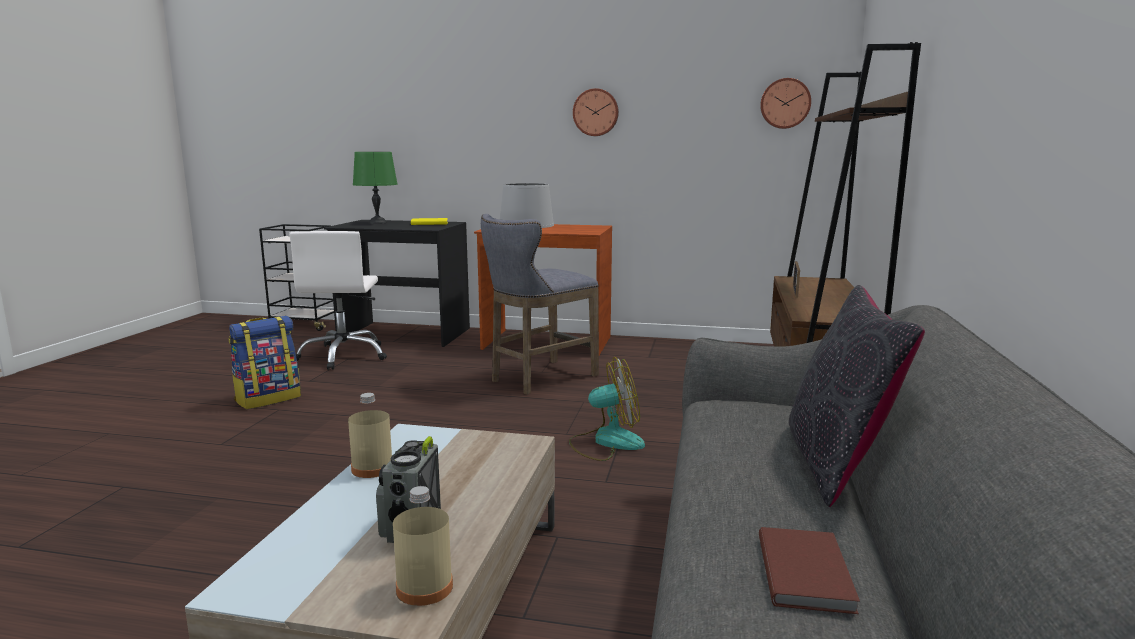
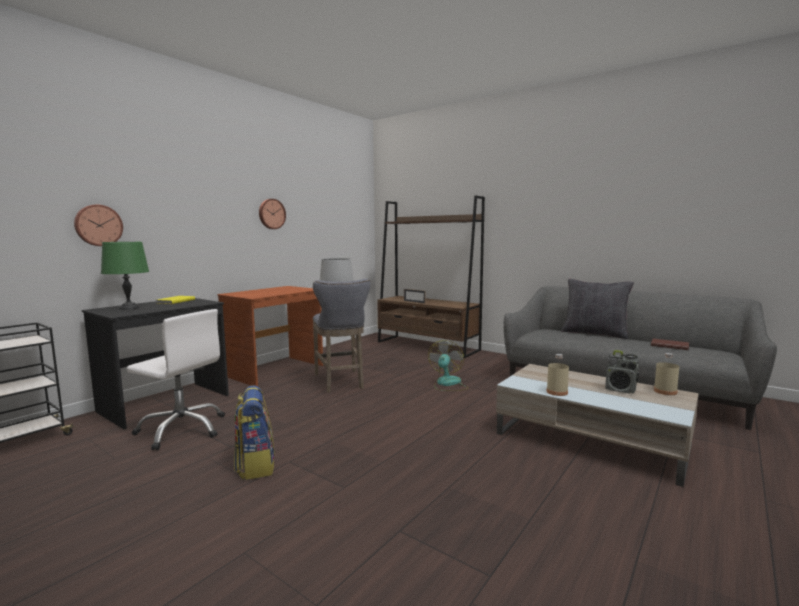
camera: 65 degrees left, 5 degrees down
wall clock [760,78,811,129] -> wall clock moved to [74,204,123,246]

